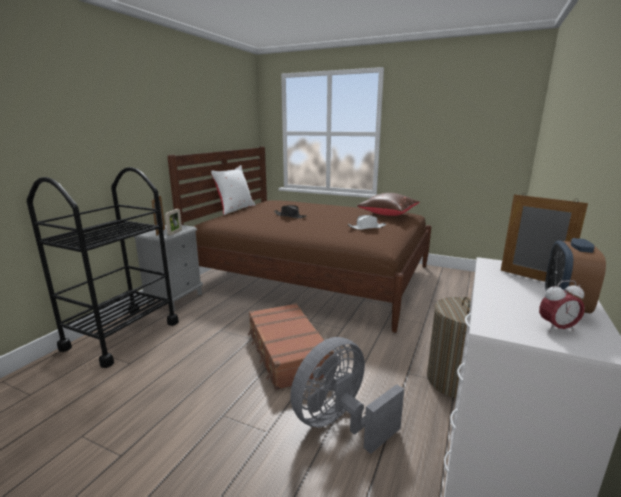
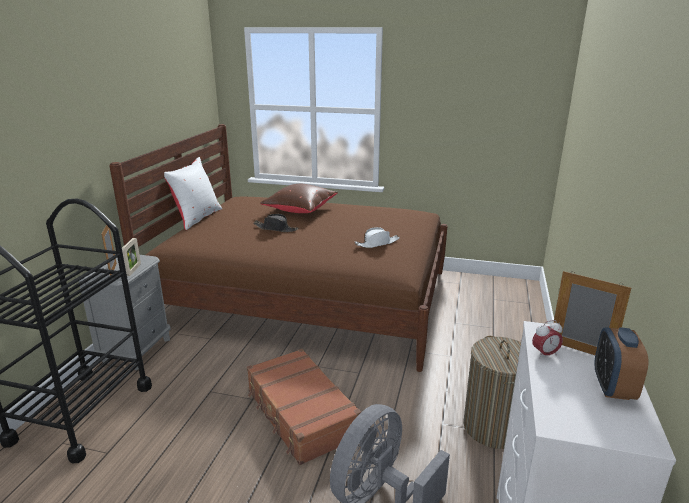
camera: 10 degrees left, 5 degrees up
brown pillow [357,193,420,216] -> brown pillow moved to [260,184,338,213]
alarm clock [539,280,585,333] -> alarm clock moved to [532,320,563,359]

